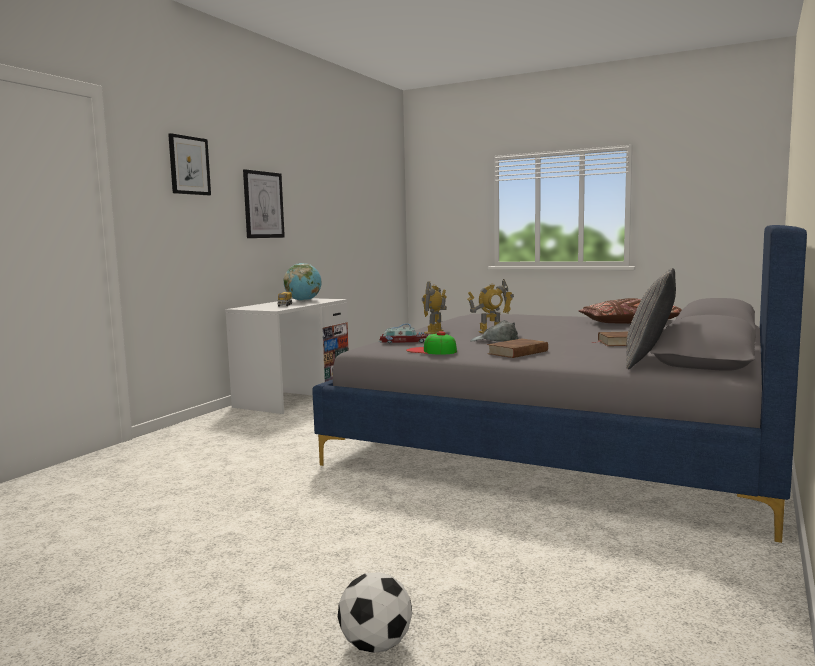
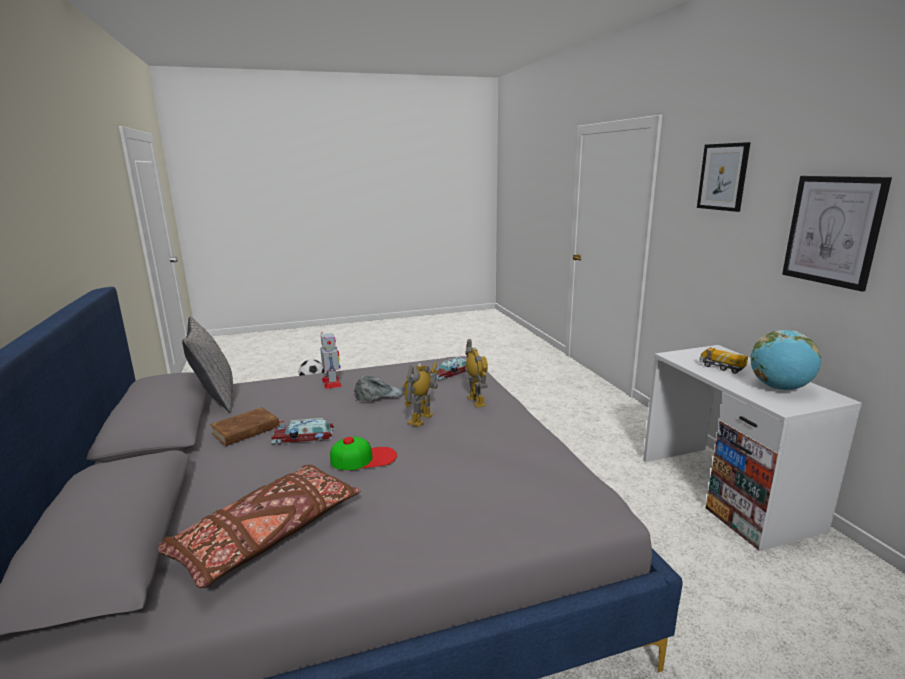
camera: 135 degrees right, 10 degrees up
cap [406,331,457,355] -> cap moved to [330,436,397,470]
brown book [487,338,548,358] -> toy robot [320,332,342,389]
none -> toy car [270,418,335,444]

